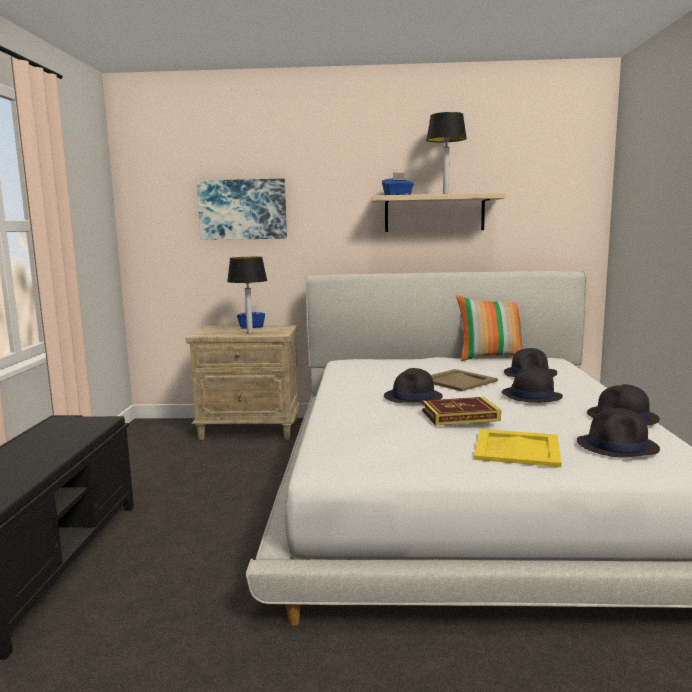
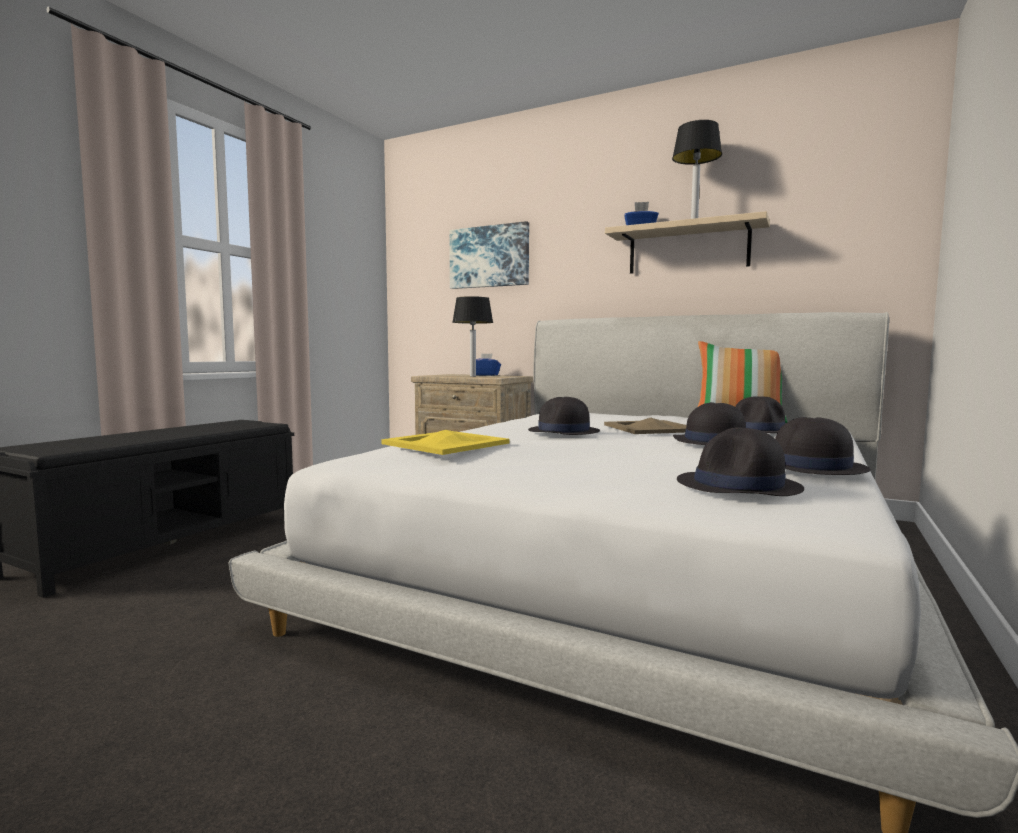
camera: 25 degrees right, 5 degrees down
book [422,397,501,425] -> none
yellow tray [474,429,562,467] -> yellow tray moved to [381,430,510,455]

